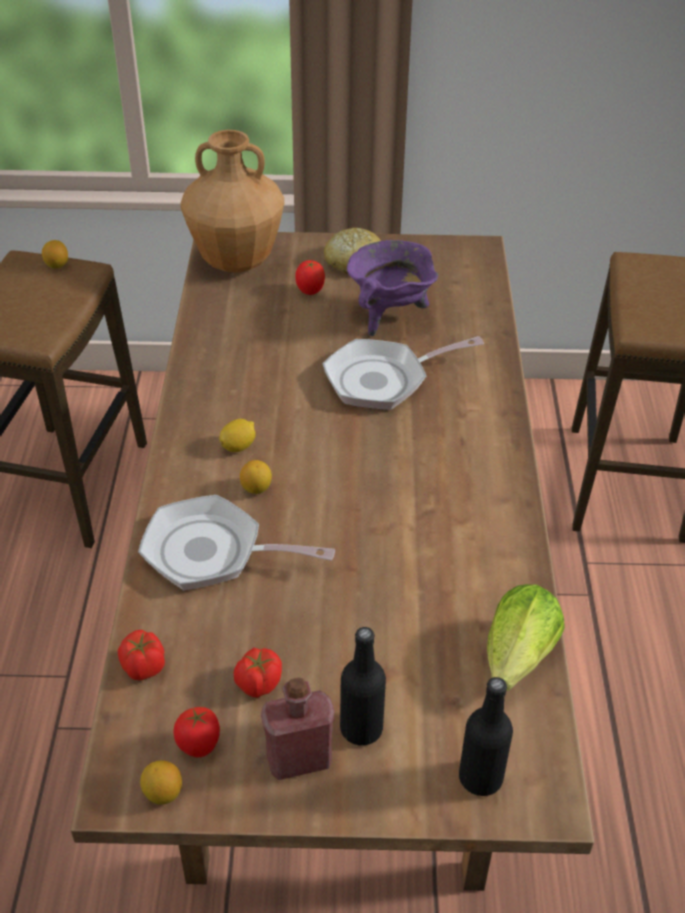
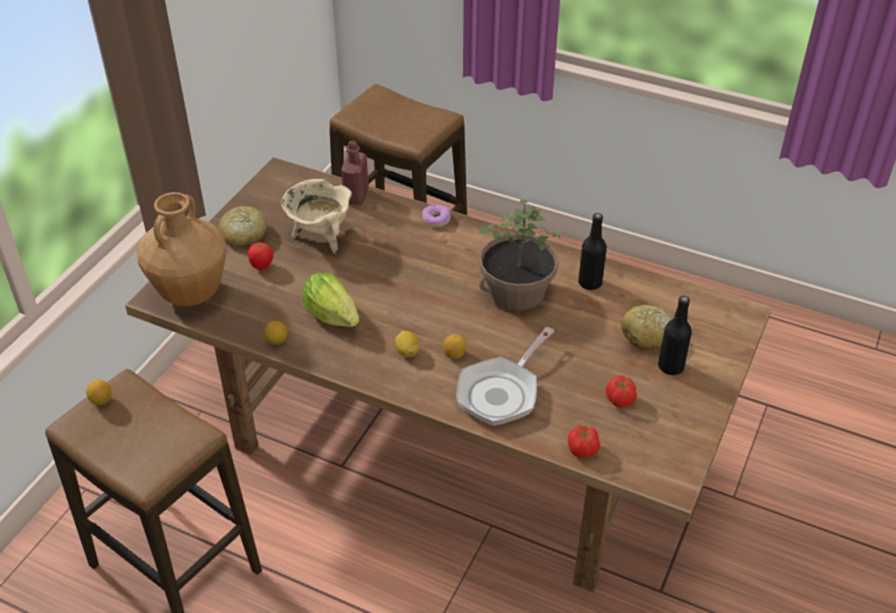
camera: 65 degrees left, 0 degrees up
lemon [140,760,182,805] -> lemon moved to [264,321,287,345]
tomato [173,707,220,757] -> none
red bottle [261,677,335,780] -> red bottle moved to [341,140,369,205]
frying pan [322,336,484,410] -> none
purple cooking pot [347,240,439,336] -> beige cooking pot [281,179,352,254]
black bottle [459,677,513,796] -> black bottle moved to [578,213,607,290]
lettuce [487,584,565,691] -> lettuce moved to [302,273,359,327]
none -> donut [422,205,450,227]
none -> potted plant [479,199,560,311]
none -> bread [621,305,672,350]

